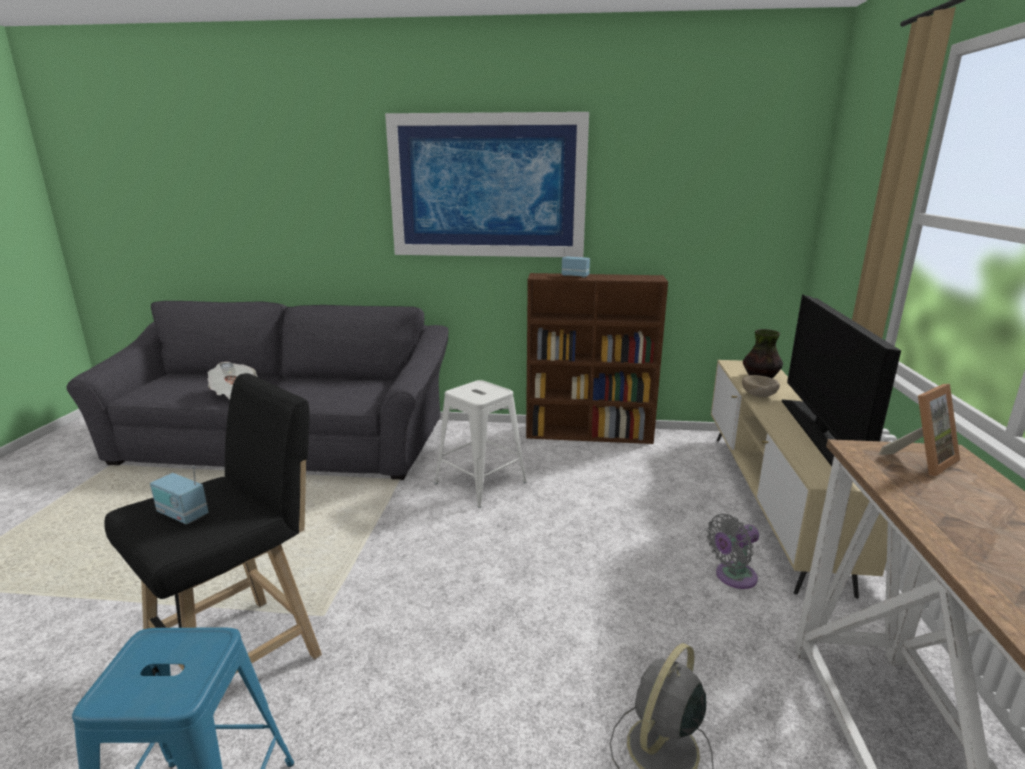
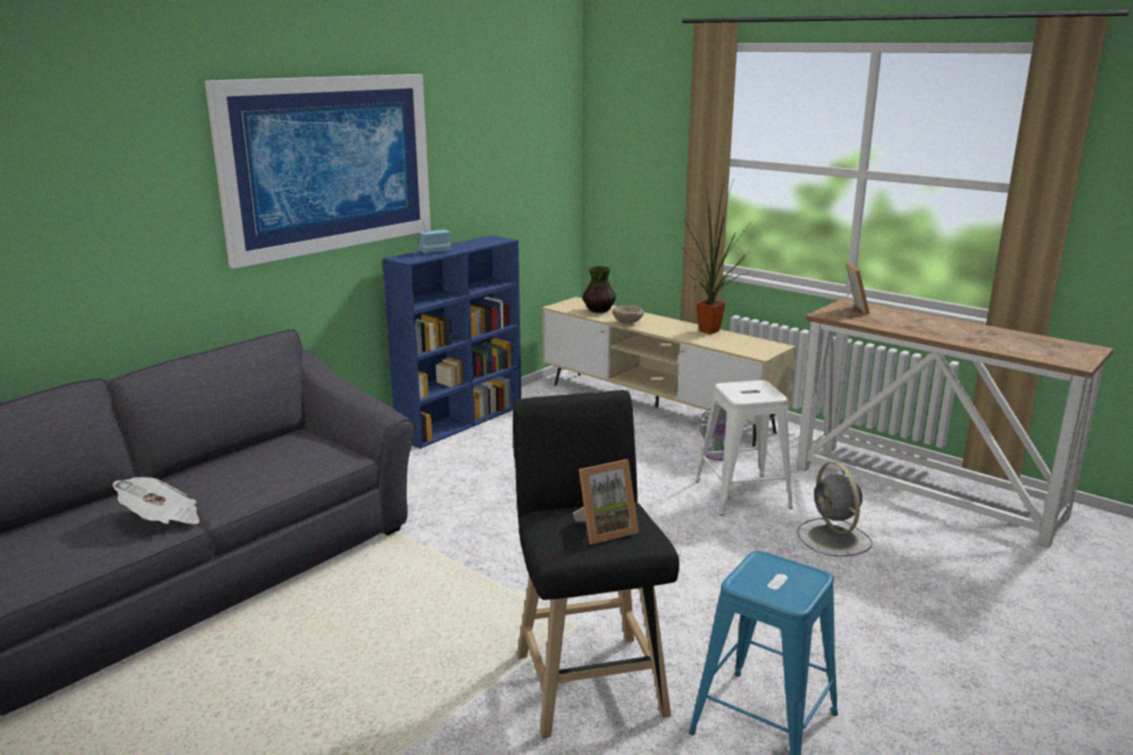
camera: 55 degrees left, 0 degrees up
radio [150,465,208,525] -> picture frame [572,459,639,544]
white stool [435,380,527,508] -> white stool moved to [695,380,793,516]
brown bookcase [526,273,668,444] -> blue bookcase [383,235,521,449]
television [782,294,901,466] -> potted plant [675,176,752,334]

